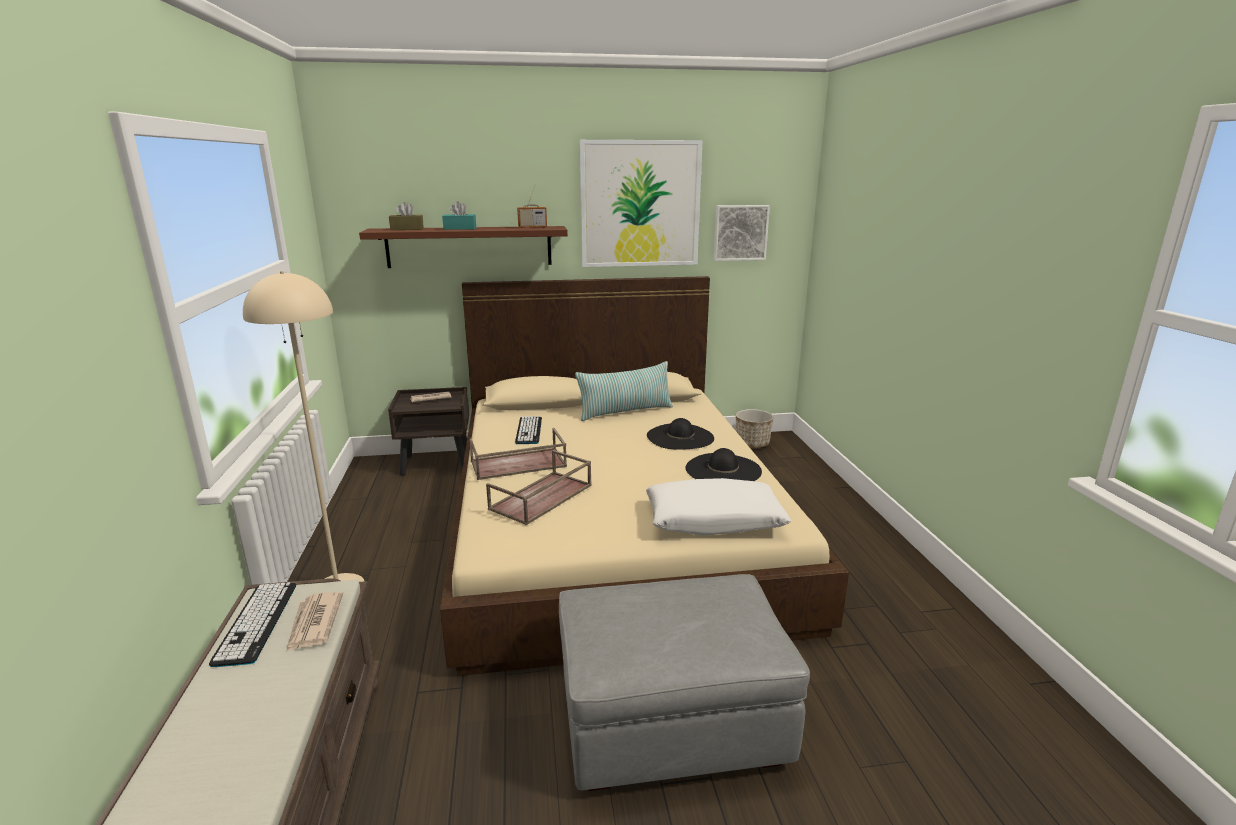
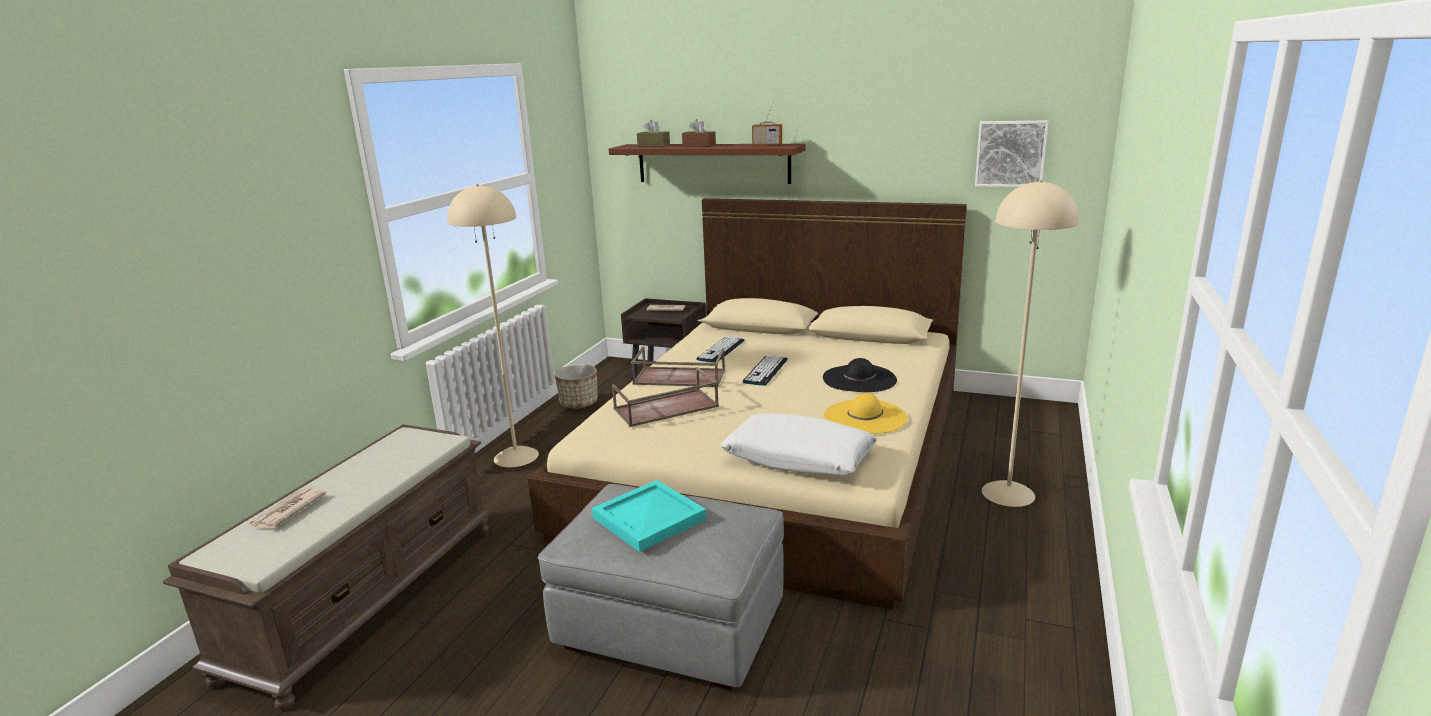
camera: 30 degrees right, 0 degrees up
keyboard [209,582,296,667] -> keyboard moved to [743,355,788,386]
newspaper [286,591,343,652] -> newspaper moved to [248,488,326,529]
turquoise tissue box [442,201,476,230] -> brown tissue box [682,119,716,147]
pillow [575,361,673,421] -> none
picture [580,140,703,267] -> none
black hat [685,448,762,481] -> yellow hat [824,393,907,434]
planter [736,409,774,448] -> planter moved to [555,364,598,409]
none -> turquoise tray [592,480,706,552]
none -> beige floor lamp [982,180,1079,507]

